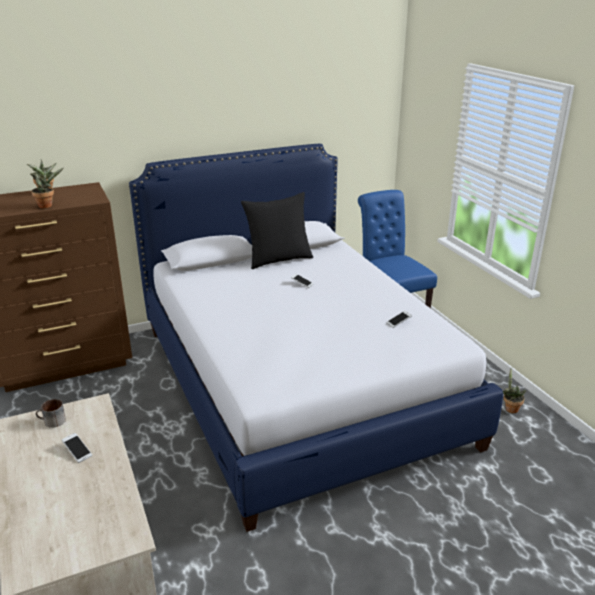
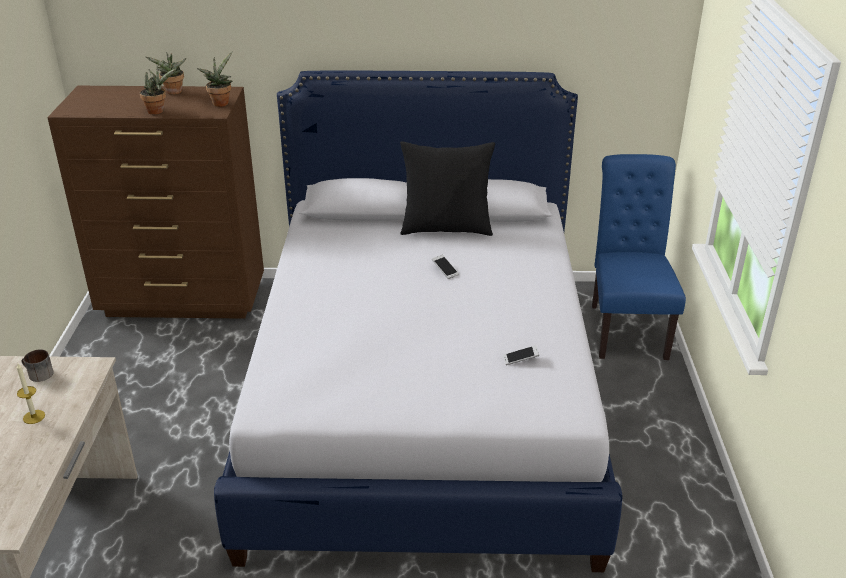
camera: 25 degrees right, 5 degrees up
phone [62,433,92,463] -> candle [17,364,45,424]
potted plant [503,368,527,413] -> potted plant moved to [197,52,233,107]

